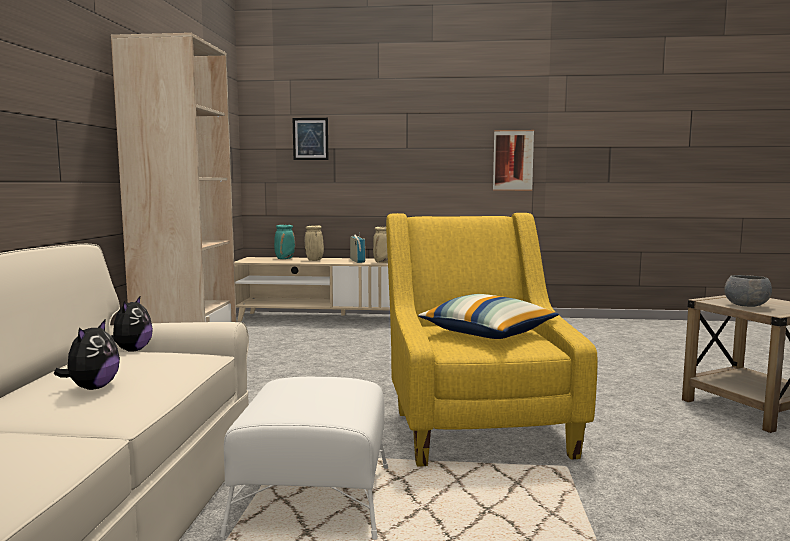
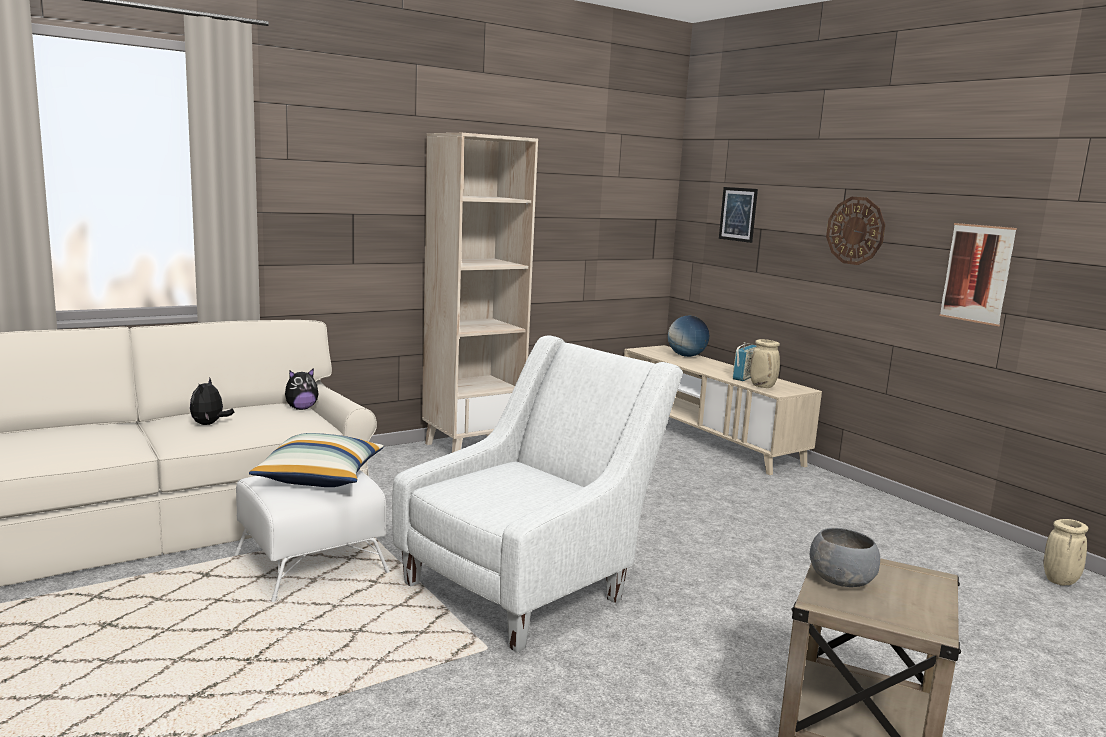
camera: 50 degrees right, 5 degrees up
plush toy [54,319,120,390] -> plush toy turned 120 degrees clockwise [190,378,234,425]
turquoise vase [274,225,295,259] -> globe [668,316,709,357]
beige vase [305,225,324,261] -> beige vase moved to [1043,519,1088,586]
yellow armchair [386,213,597,466] -> white armchair [392,336,683,652]
pillow [418,294,559,339] -> pillow moved to [249,433,384,487]
none -> wall clock [826,197,885,265]

